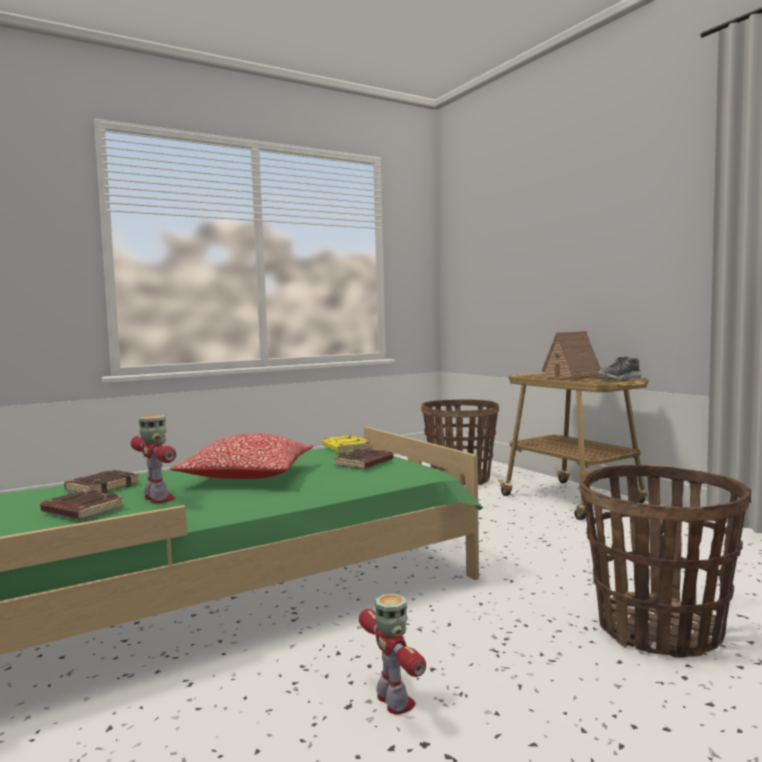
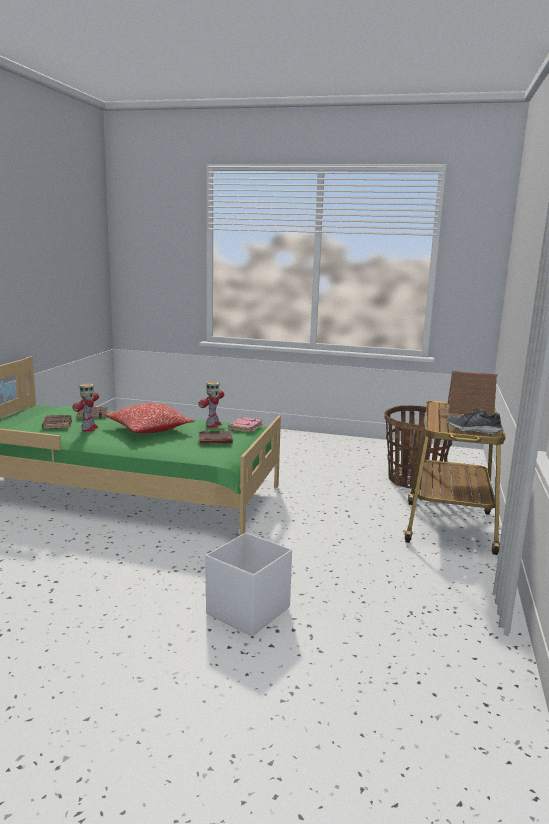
camera: 45 degrees right, 10 degrees up
yellow book [322,435,370,453] -> pink book [228,417,262,432]
toy robot [359,594,426,714] -> toy robot moved to [198,382,224,428]
basket [579,465,752,658] -> white storage box [206,532,292,636]

